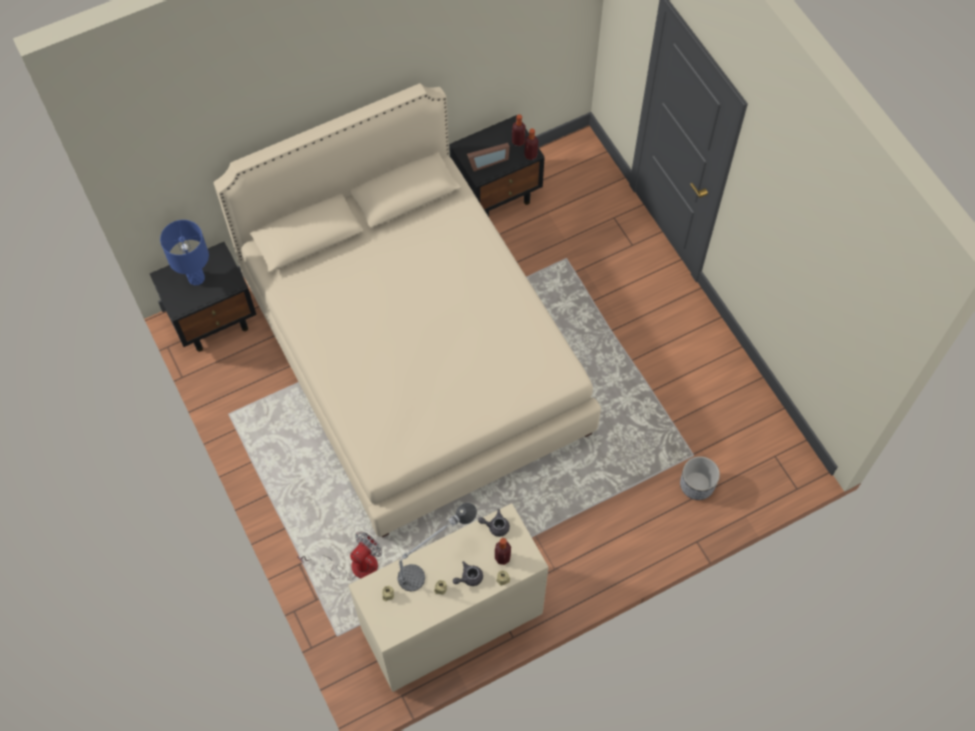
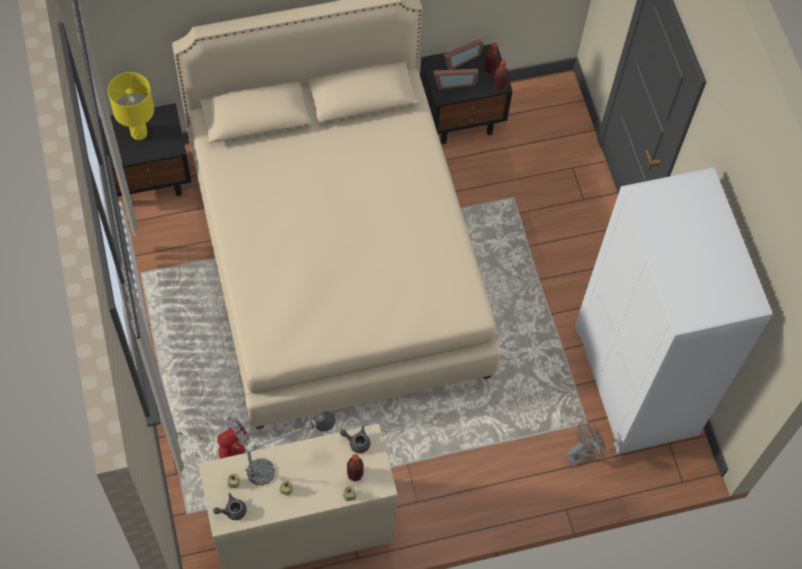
camera: 10 degrees right, 0 degrees up
blue table lamp [160,220,209,285] -> yellow table lamp [108,72,154,140]
grey teapot [453,561,483,586] -> grey teapot moved to [213,493,247,520]
planter [680,456,720,500] -> grey fan [566,423,605,467]
none -> picture frame [444,38,483,70]
none -> white wardrobe [575,168,773,454]

